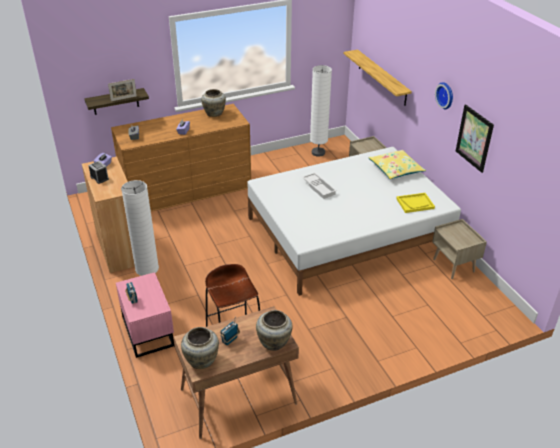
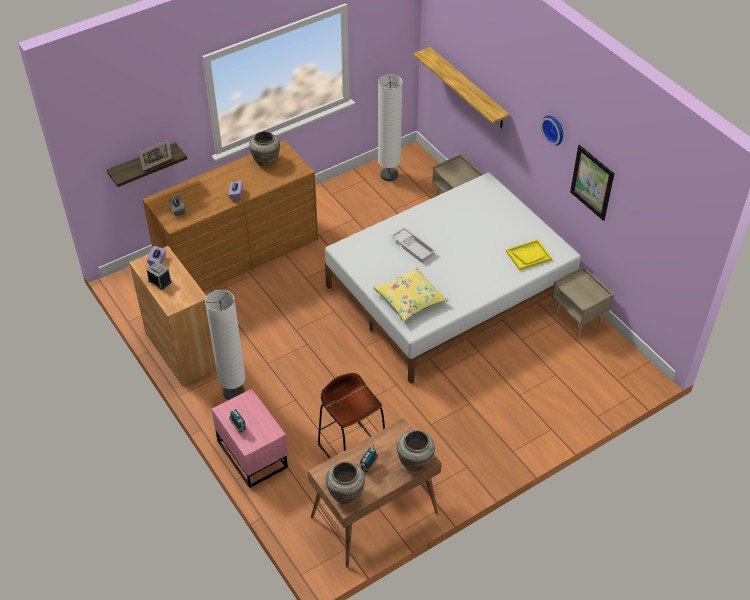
camera: 10 degrees left, 10 degrees up
yellow pillow [368,150,426,179] -> yellow pillow moved to [373,267,448,322]

